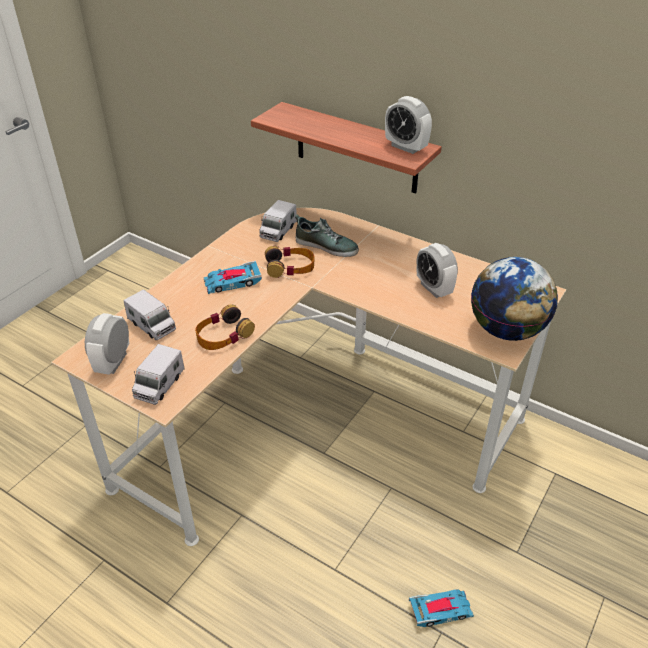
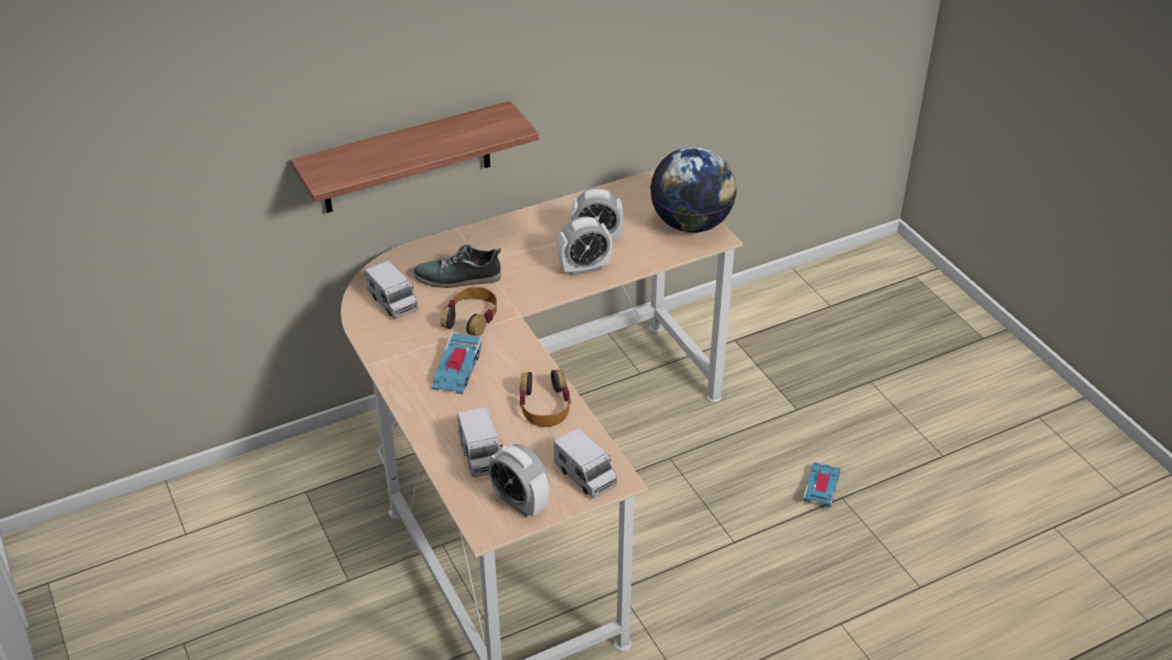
camera: 60 degrees left, 0 degrees up
toy truck [124,289,176,340] -> toy truck turned 90 degrees clockwise [457,407,502,477]
shoe [295,215,359,257] -> shoe turned 150 degrees counterclockwise [413,244,501,288]
alarm clock [385,96,432,154] -> alarm clock moved to [557,216,613,276]

